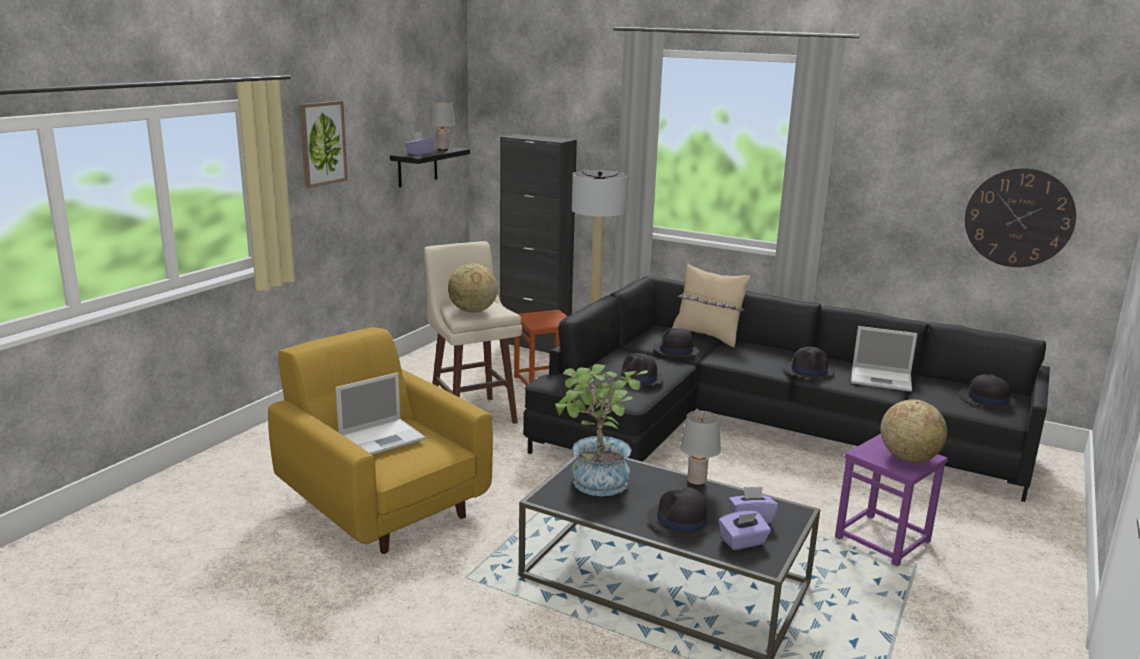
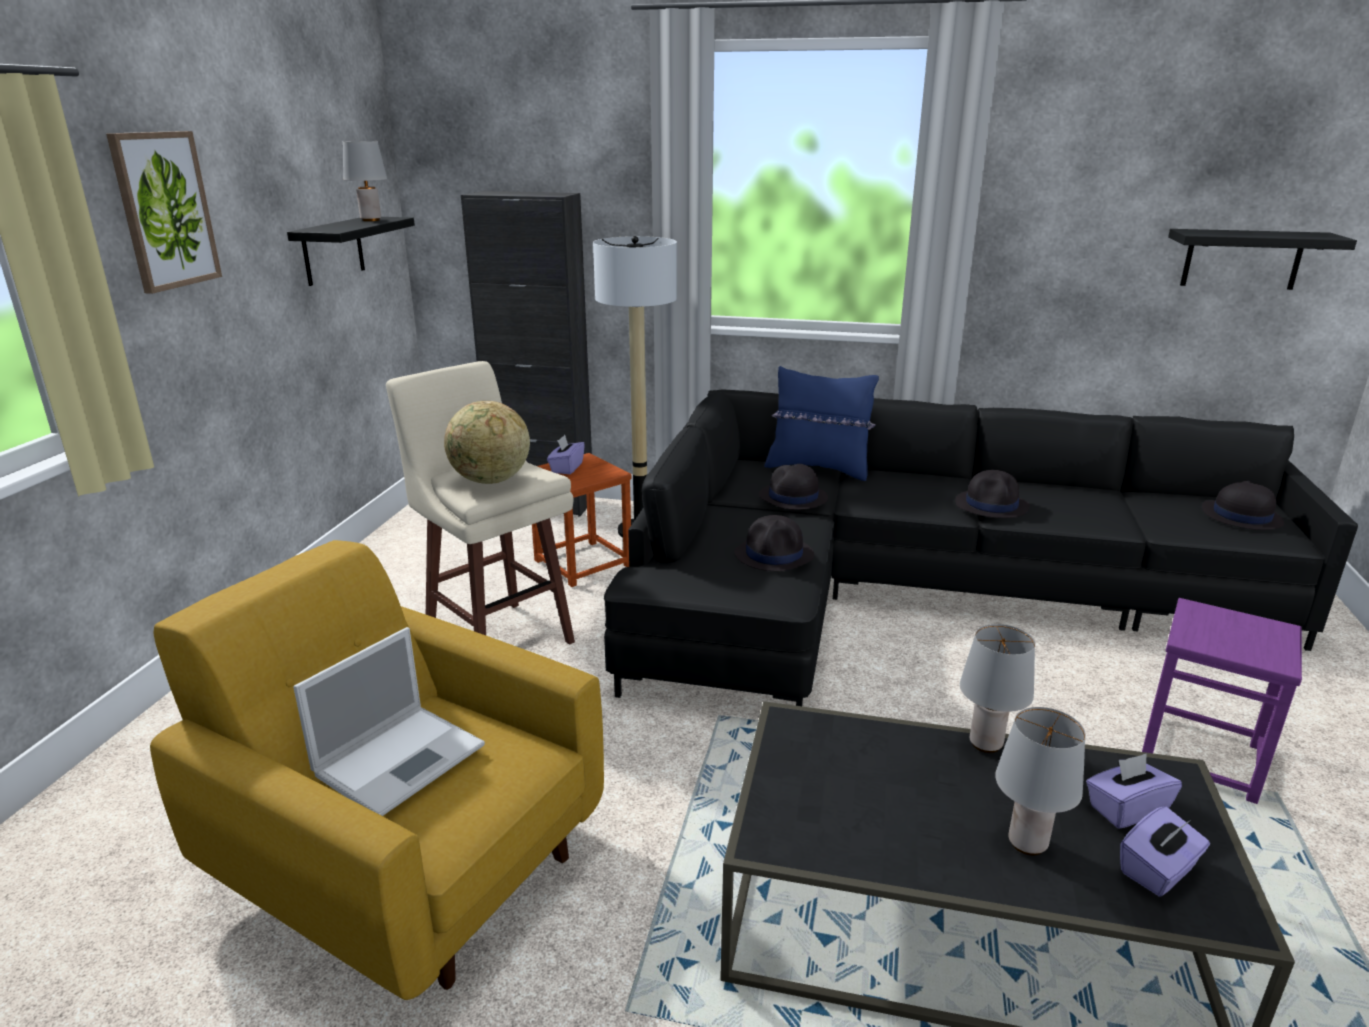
camera: 15 degrees left, 5 degrees up
purple tissue box [405,132,434,155] -> purple tissue box moved to [547,435,585,474]
potted plant [555,364,648,496] -> none
black hat [647,487,717,538] -> grey table lamp [995,707,1086,855]
beige pillow [672,264,750,347] -> blue pillow [765,366,879,481]
laptop [851,326,917,392] -> none
globe [881,399,947,462] -> none
wall clock [965,168,1076,267] -> black shelf [1168,229,1357,290]

